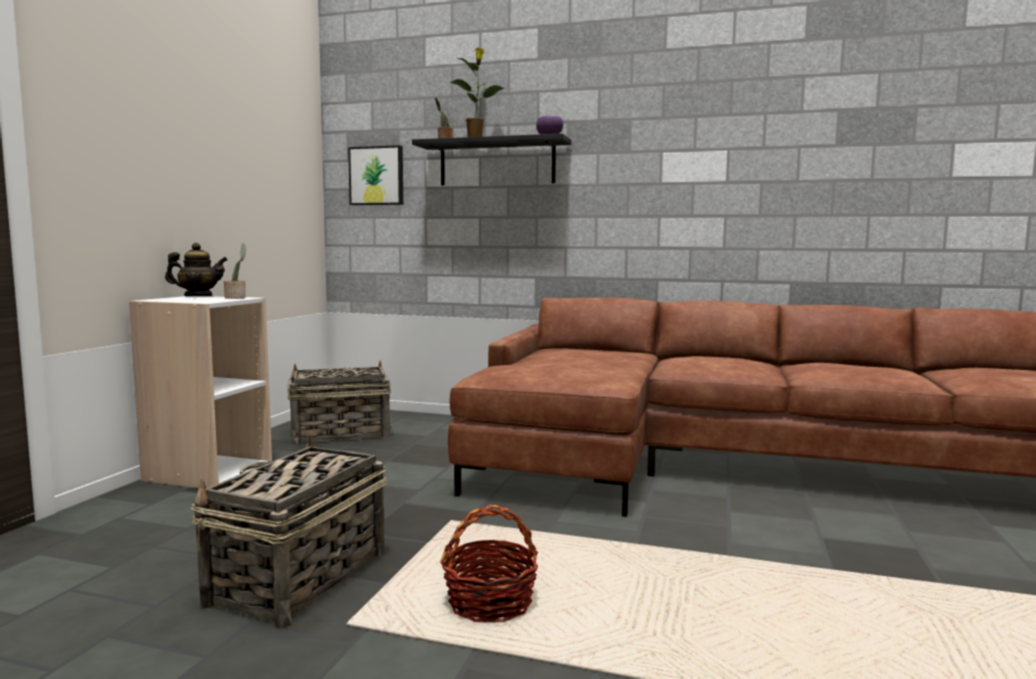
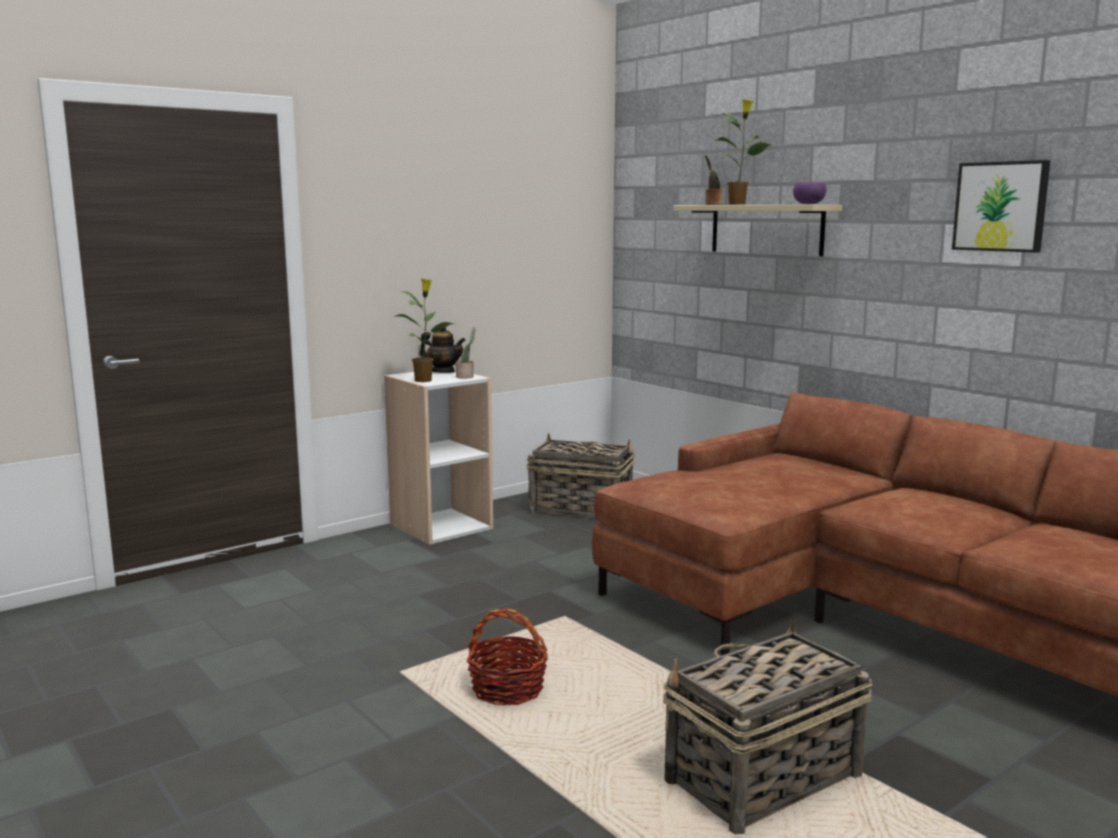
camera: 35 degrees right, 5 degrees up
basket [191,436,387,628] -> basket moved to [663,620,872,834]
picture [348,145,403,205] -> picture moved to [952,160,1050,253]
black shelf [412,133,571,185] -> beige shelf [673,205,842,256]
none -> potted plant [396,279,453,382]

